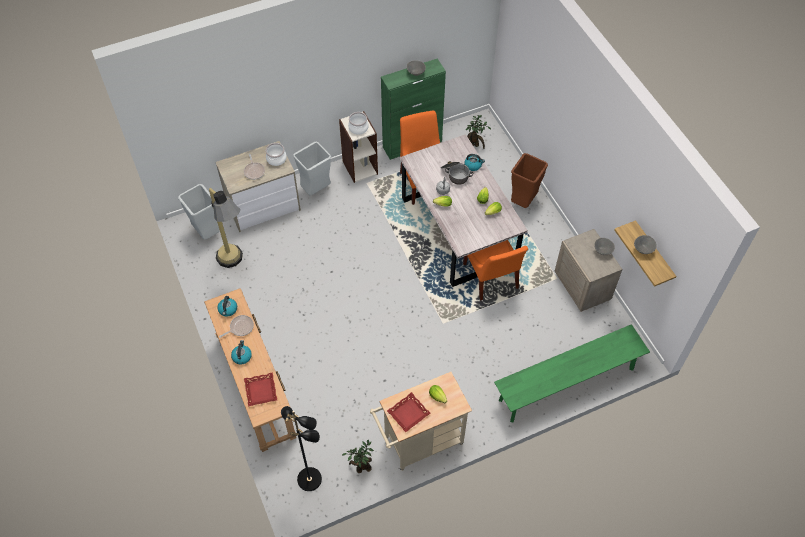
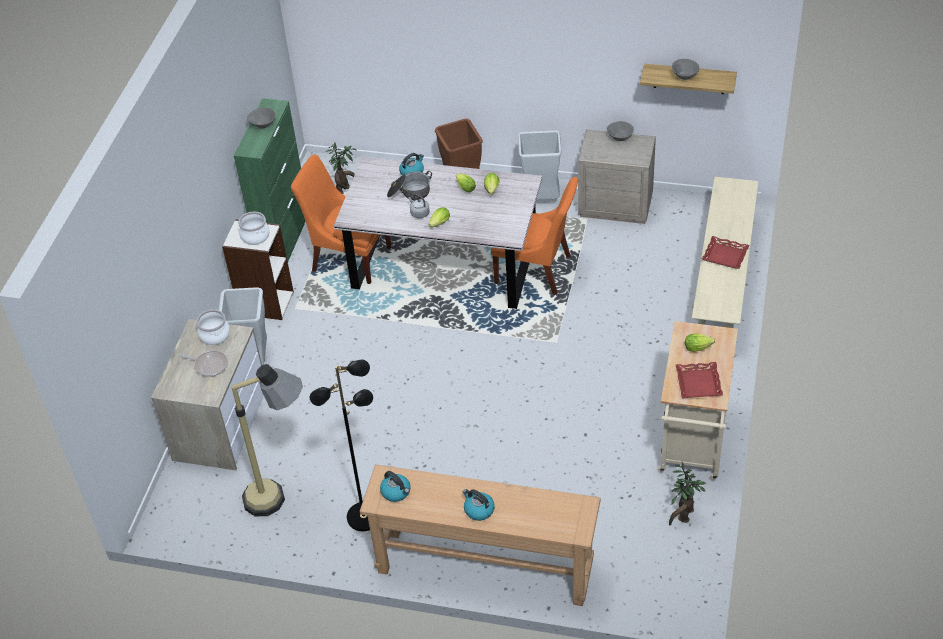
camera: 50 degrees left, 10 degrees down
grey trash can [178,184,220,240] -> grey trash can moved to [518,130,562,200]
frying pan [219,315,254,338] -> none
red tray [244,372,277,406] -> red tray moved to [702,236,750,269]
black floor lamp [281,406,322,491] -> black floor lamp moved to [310,360,373,531]
green bench [494,324,650,422] -> beige bench [692,177,759,328]

